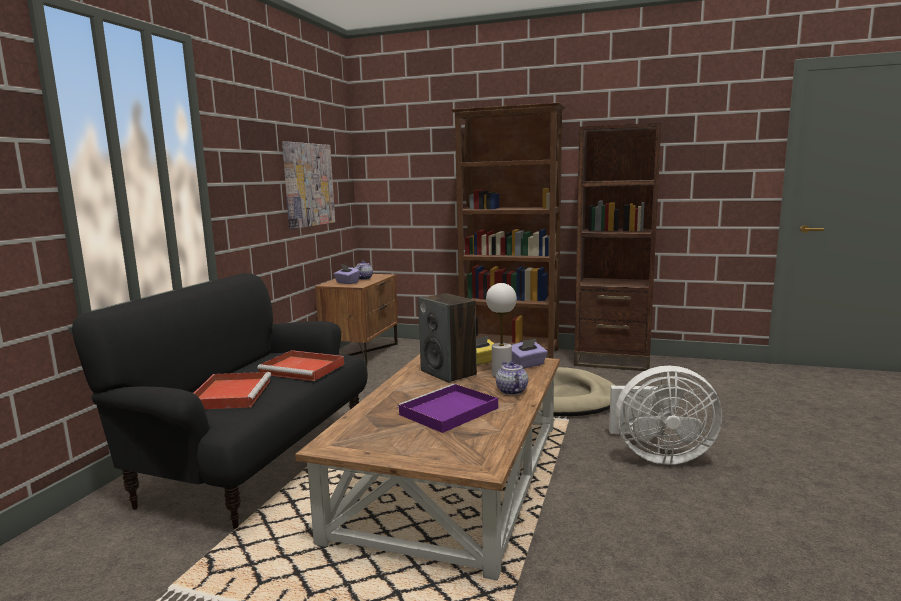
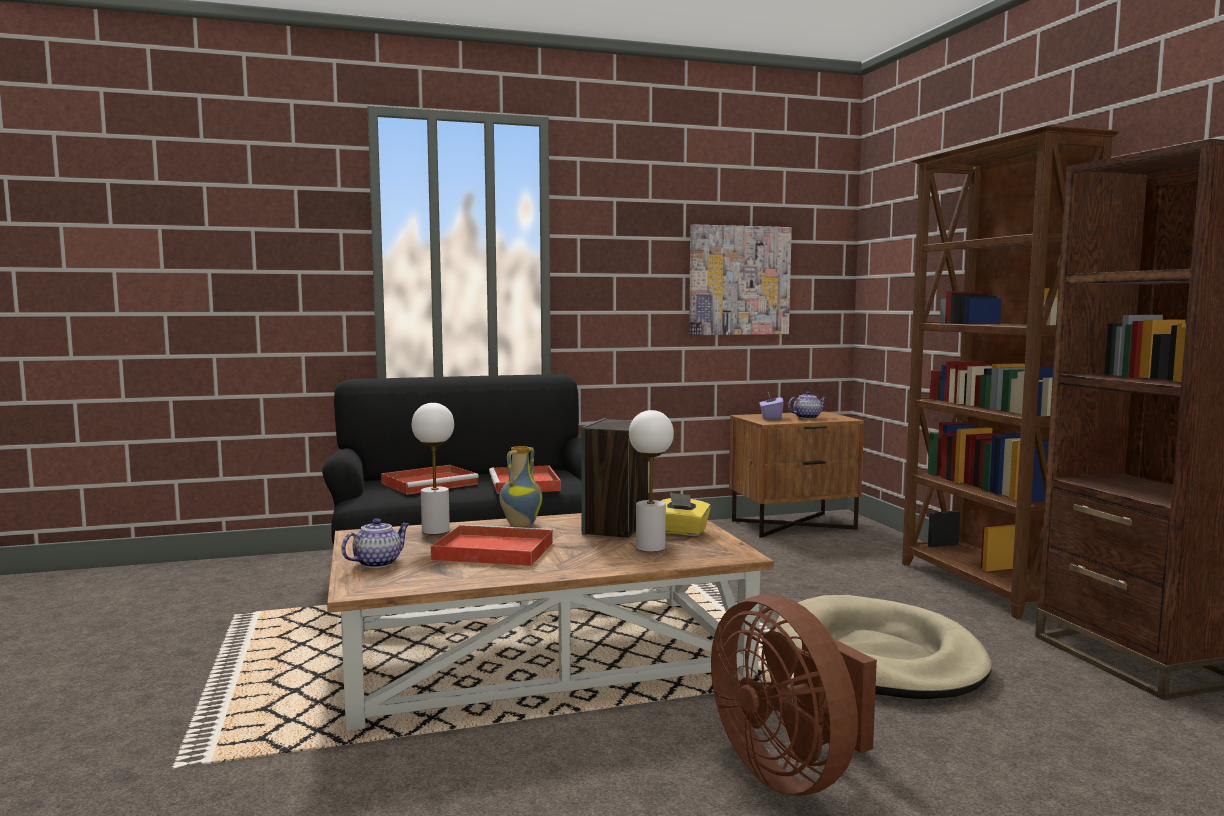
camera: 55 degrees right, 5 degrees down
purple tray [397,384,498,433] -> red tray [431,525,553,566]
teapot [496,361,528,395] -> teapot moved to [341,518,409,568]
purple tissue box [512,339,548,369] -> none
white fan [609,366,722,465] -> brown fan [711,595,877,795]
none -> white table lamp [412,403,454,534]
none -> vase [499,446,543,527]

